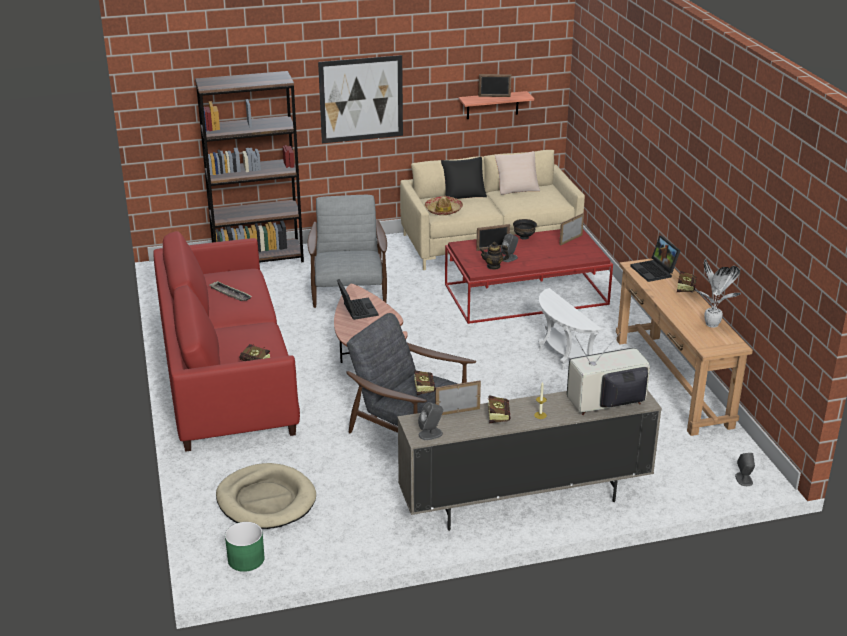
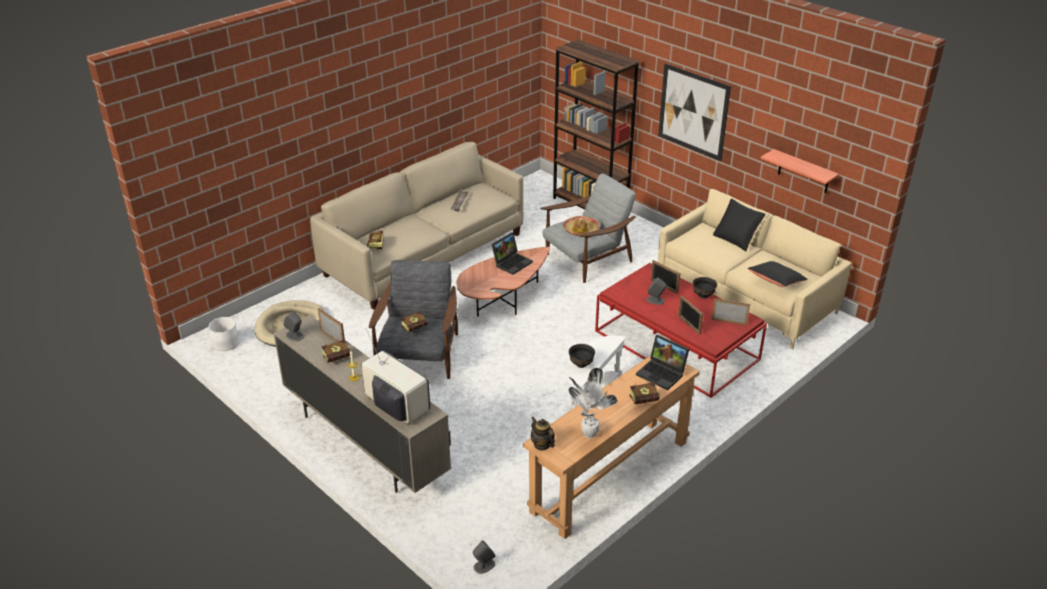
camera: 60 degrees right, 5 degrees up
red sofa [154,231,300,452] -> beige sofa [310,142,524,310]
green planter [225,522,265,572] -> white planter [208,317,239,351]
hat [425,196,463,215] -> hat moved to [563,216,599,236]
picture frame [479,74,511,97] -> picture frame moved to [678,295,703,335]
teapot [480,242,509,270] -> teapot moved to [531,417,555,450]
beige pillow [495,151,540,195] -> none
laptop [630,236,681,282] -> laptop turned 90 degrees counterclockwise [636,334,689,390]
none -> black bowl [569,344,595,368]
none -> black pillow [748,261,807,287]

